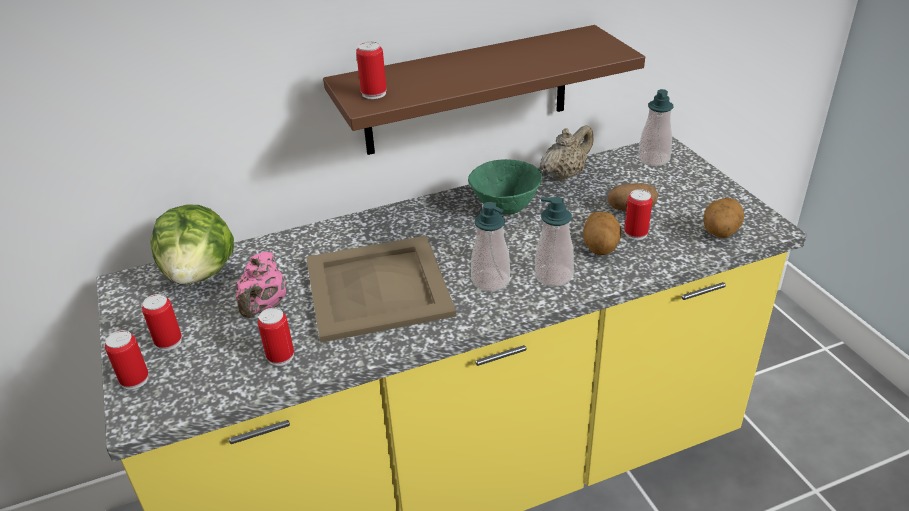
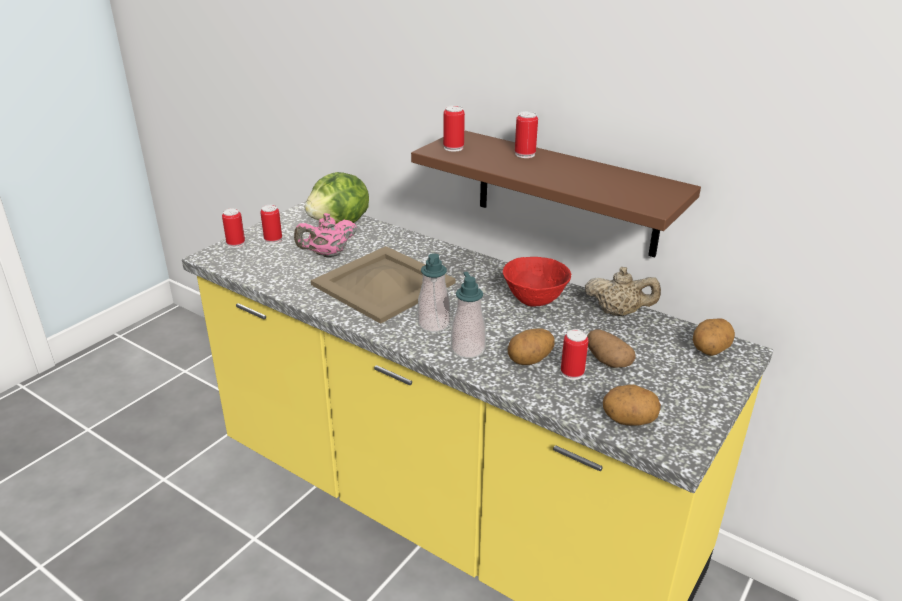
camera: 55 degrees right, 5 degrees down
can [258,308,294,366] -> can moved to [515,111,538,158]
green bowl [468,159,542,215] -> red bowl [503,257,571,307]
soap dispenser [638,89,673,166] -> potato [693,318,735,356]

